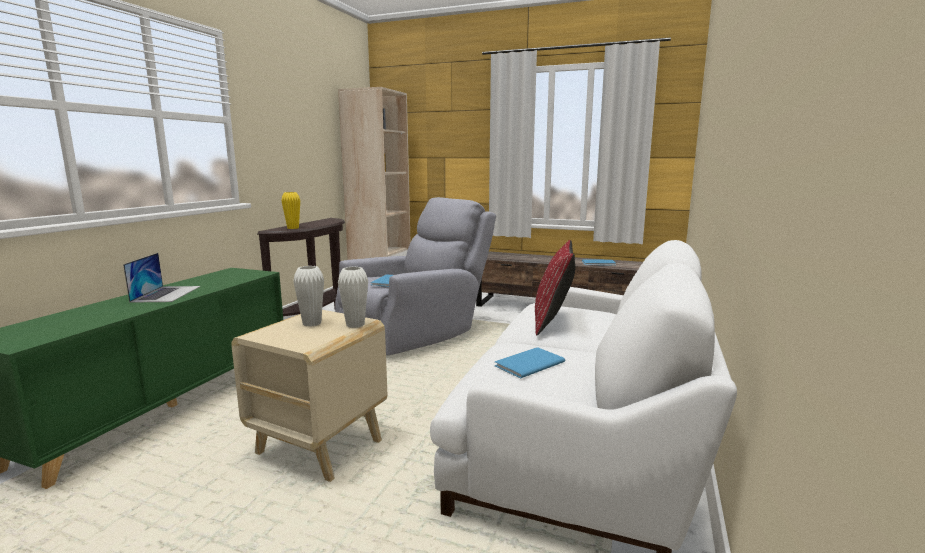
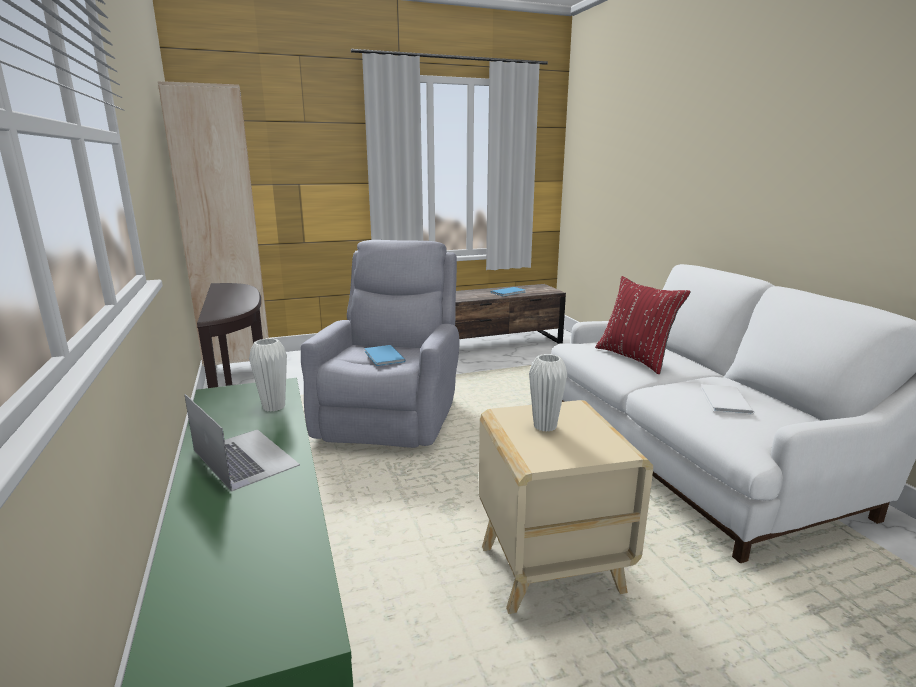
camera: 40 degrees left, 5 degrees up
yellow vase [281,192,300,229] -> none
white vase [338,267,368,328] -> white vase moved to [249,338,287,412]
blue book [495,347,565,379] -> white book [700,384,755,415]

